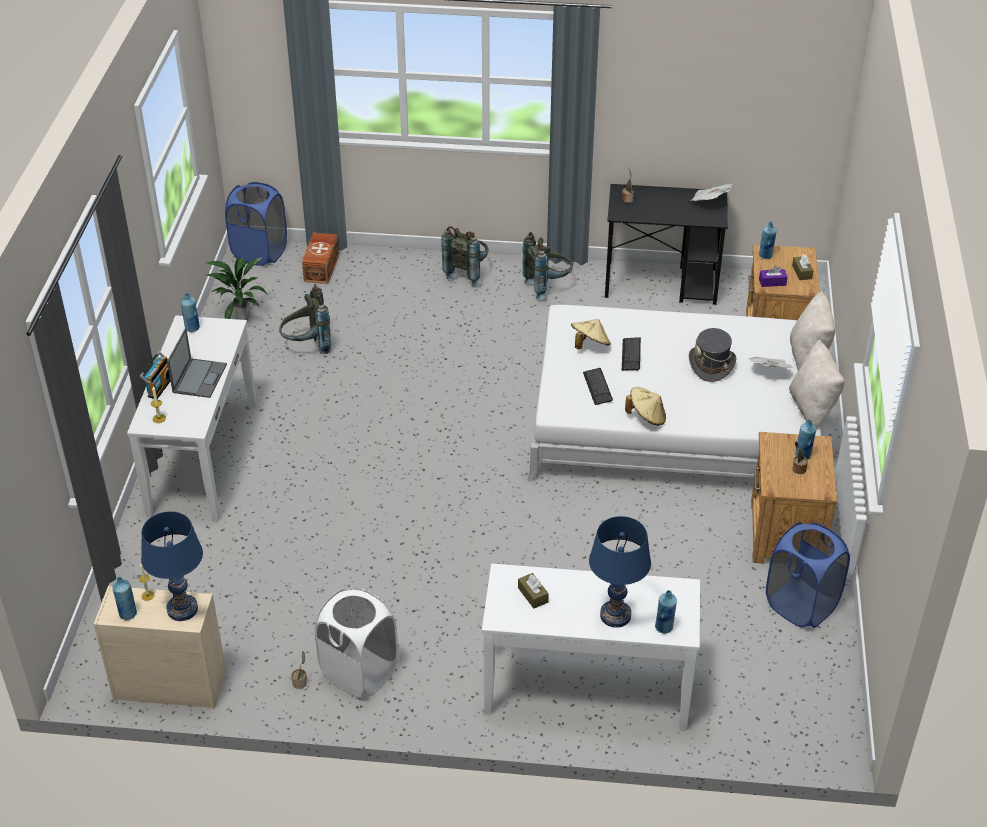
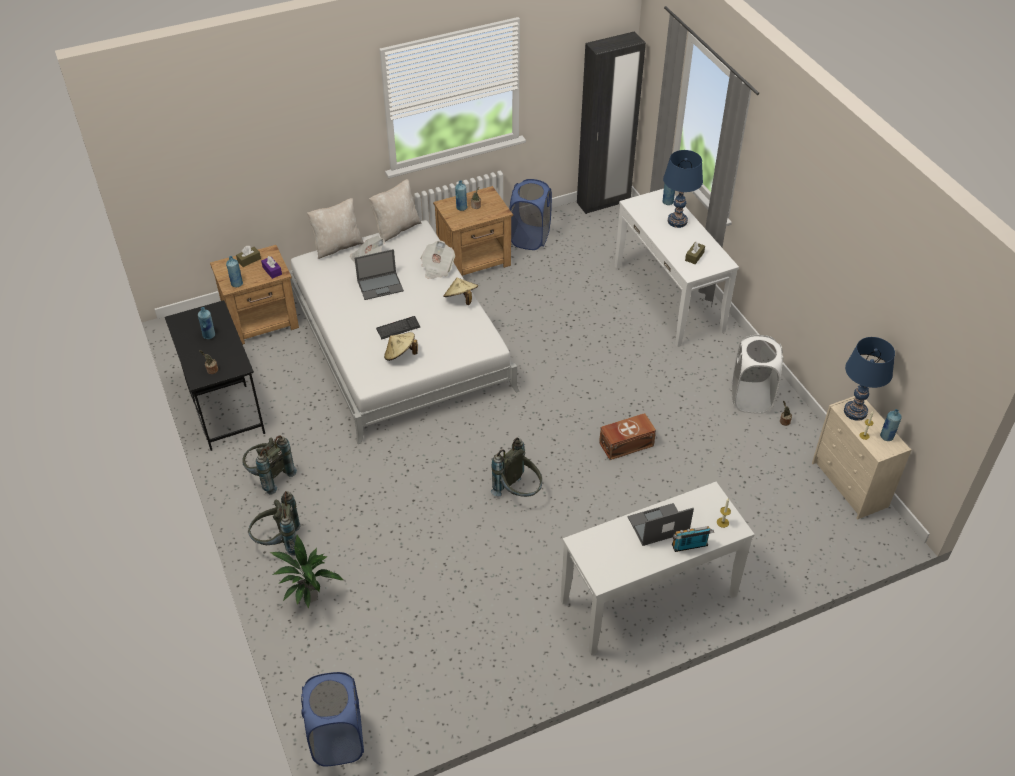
camera: 120 degrees left, 5 degrees up
blue bottle [181,293,200,332] -> blue bottle moved to [198,307,215,339]
potted plant [205,256,268,320] -> potted plant moved to [270,535,343,609]
grey backpack [279,284,331,354] -> grey backpack moved to [491,437,542,497]
brown storage box [302,232,339,284] -> brown storage box moved to [599,413,656,460]
keyboard [583,368,613,405] -> none
grey hat [689,328,736,382] -> laptop [355,249,404,300]
newspaper [690,184,733,201] -> newspaper moved to [421,241,455,279]
none -> black wardrobe [577,31,646,214]

